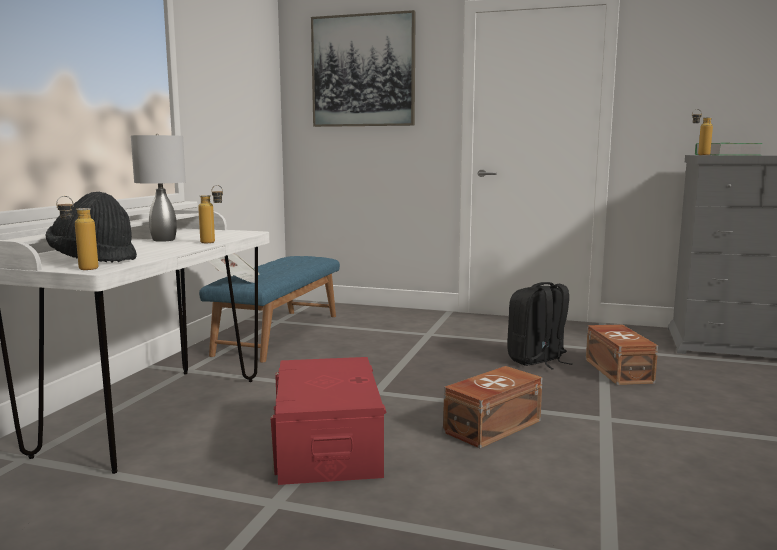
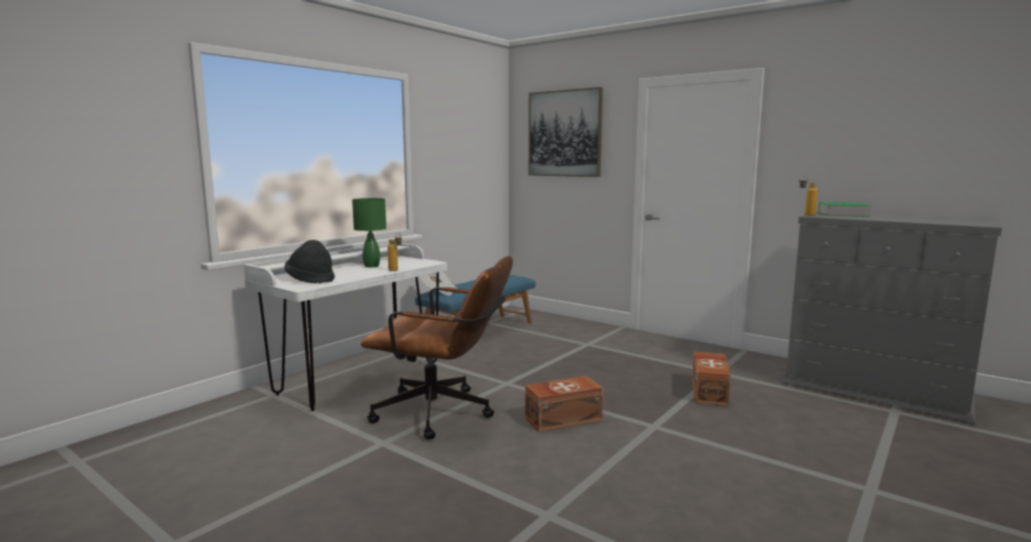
camera: 20 degrees right, 0 degrees up
bottle [56,196,98,270] -> none
grey table lamp [131,134,186,242] -> green table lamp [352,198,386,267]
red storage box [271,357,386,485] -> brown office chair [361,256,513,440]
black backpack [507,282,572,369] -> none

